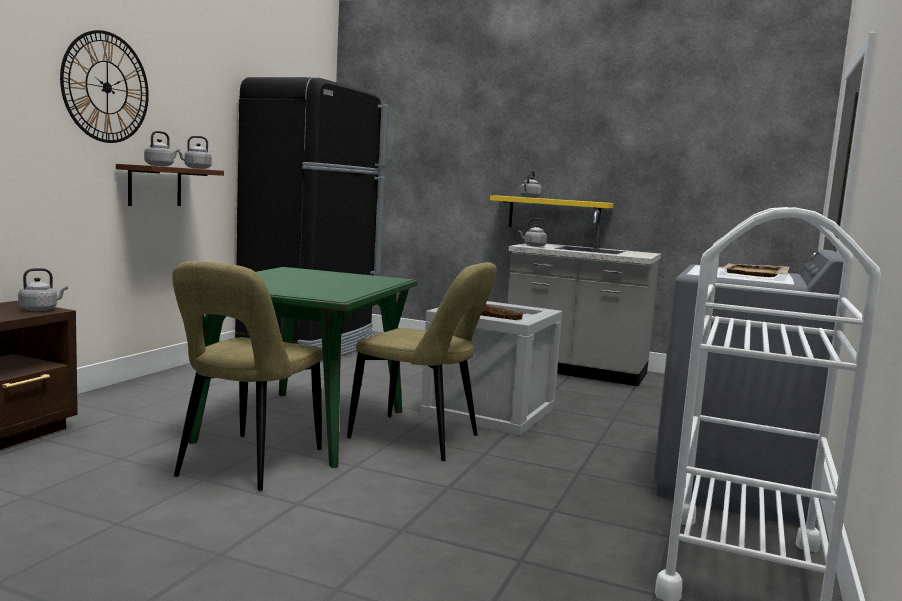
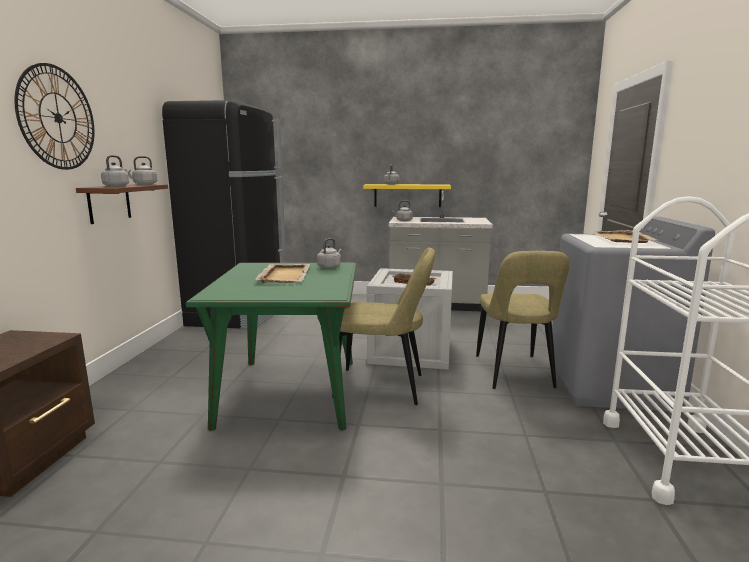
camera: 15 degrees left, 5 degrees up
grey kettle [18,268,68,311] -> grey kettle moved to [317,238,342,269]
beige chair [172,261,322,491] -> beige chair moved to [476,251,570,389]
none -> beige tray [255,264,310,283]

